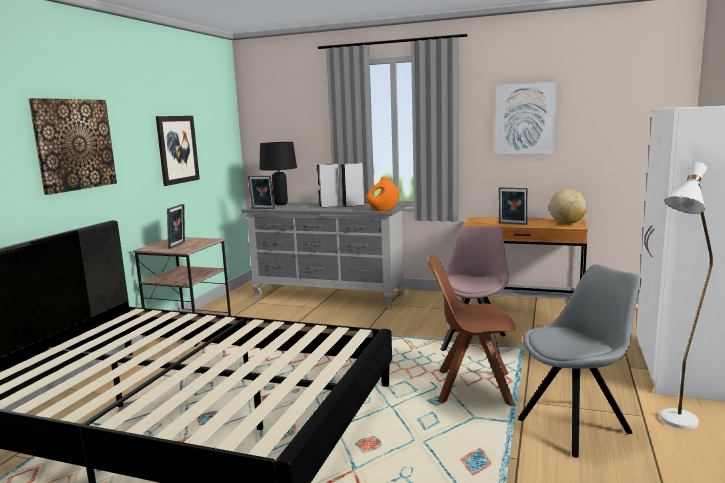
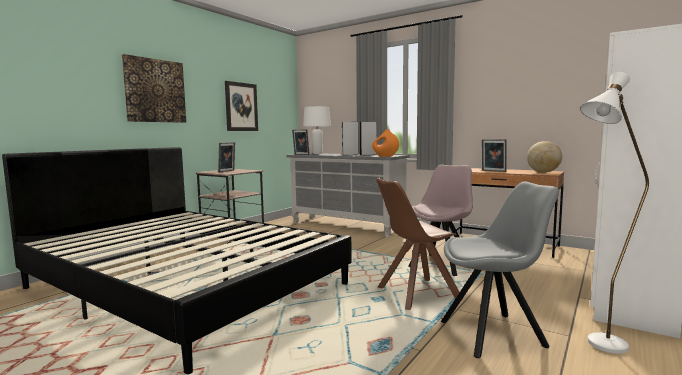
camera: 15 degrees right, 5 degrees down
black table lamp [259,142,297,205] -> white table lamp [303,106,331,154]
brown chair [428,255,516,406] -> brown chair turned 45 degrees counterclockwise [376,178,463,310]
picture [495,82,557,154] -> none

